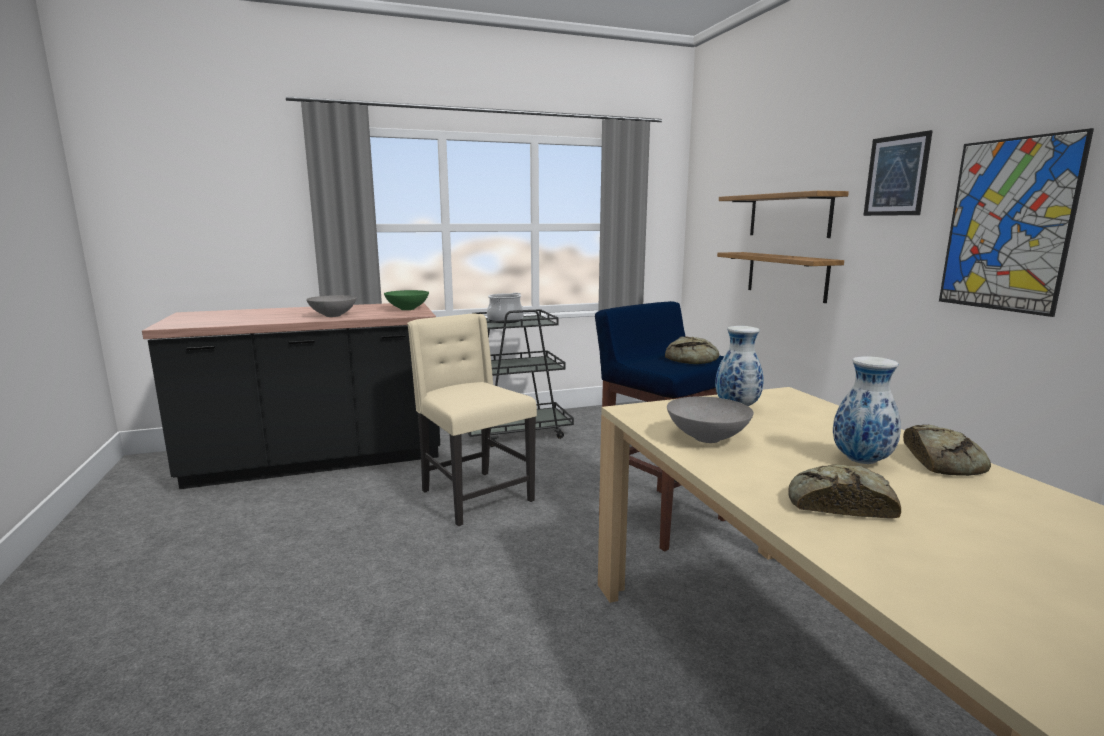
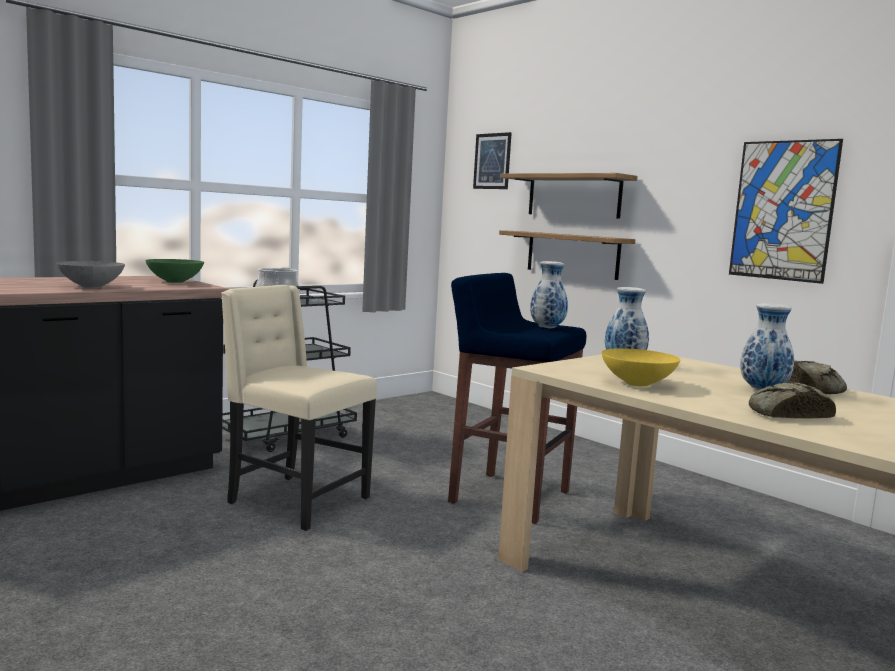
camera: 25 degrees left, 5 degrees down
bread [665,336,719,364] -> vase [530,261,568,328]
grey bowl [667,396,754,443] -> yellow bowl [601,348,680,387]
picture [863,130,933,216] -> picture moved to [473,132,512,189]

